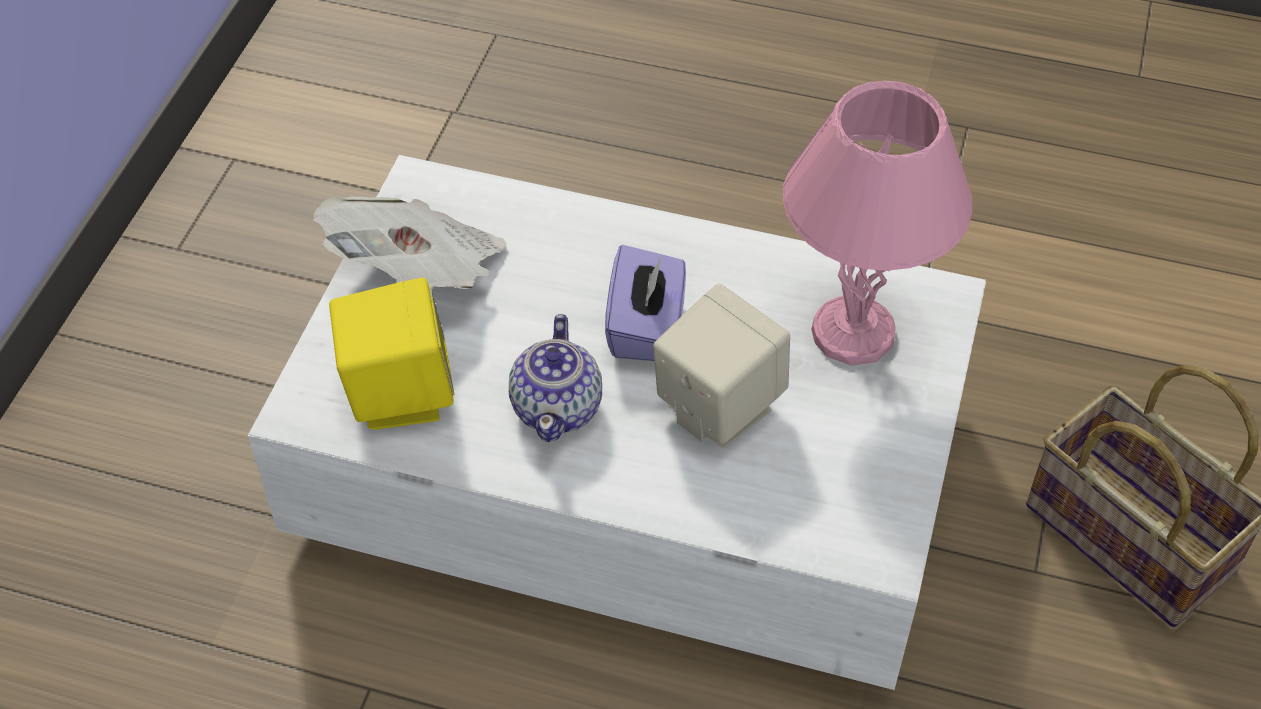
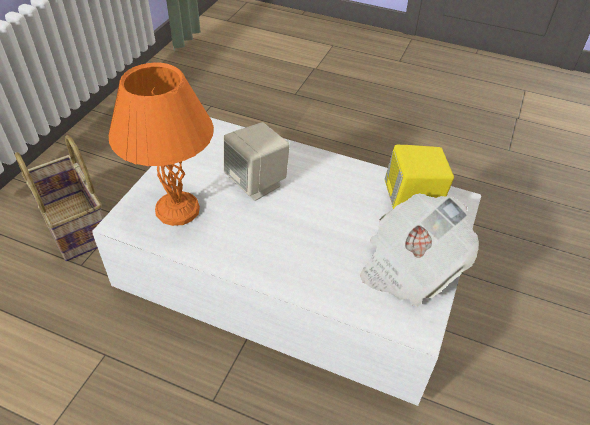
camera: 175 degrees left, 5 degrees down
teapot [509,314,602,442] -> none
purple tissue box [605,245,686,361] -> none
pink table lamp [782,81,972,366] -> orange table lamp [108,62,214,226]

